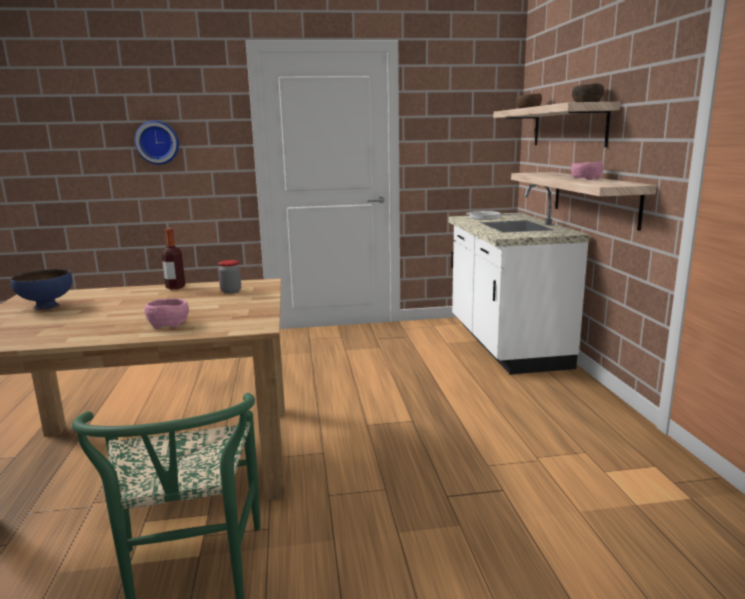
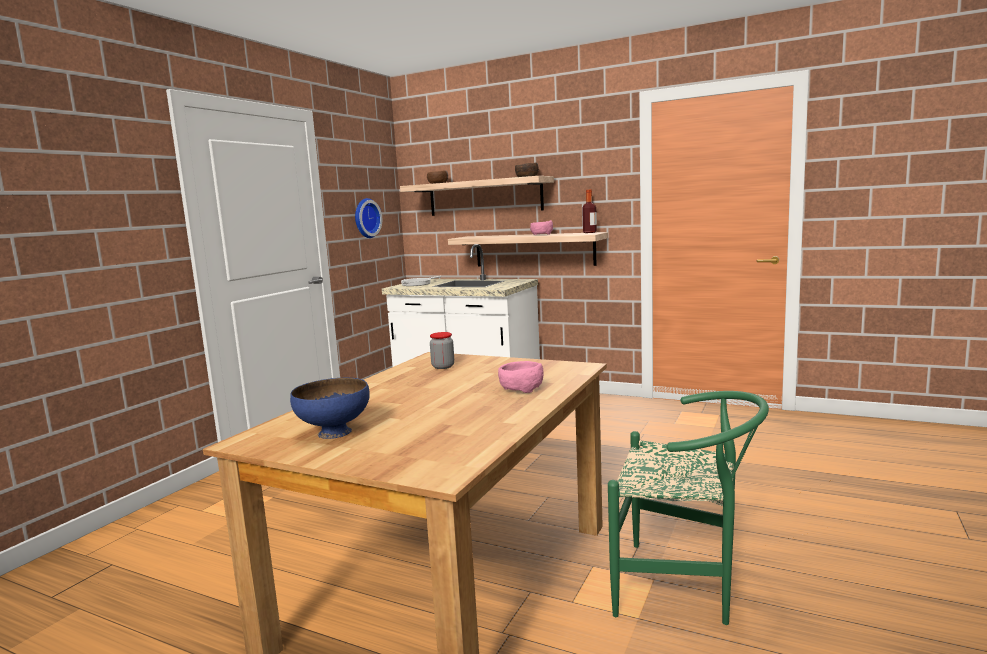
camera: 55 degrees left, 5 degrees down
wall clock [135,121,179,165] -> wall clock moved to [355,198,382,238]
bottle [162,228,185,289] -> bottle moved to [582,190,597,233]

